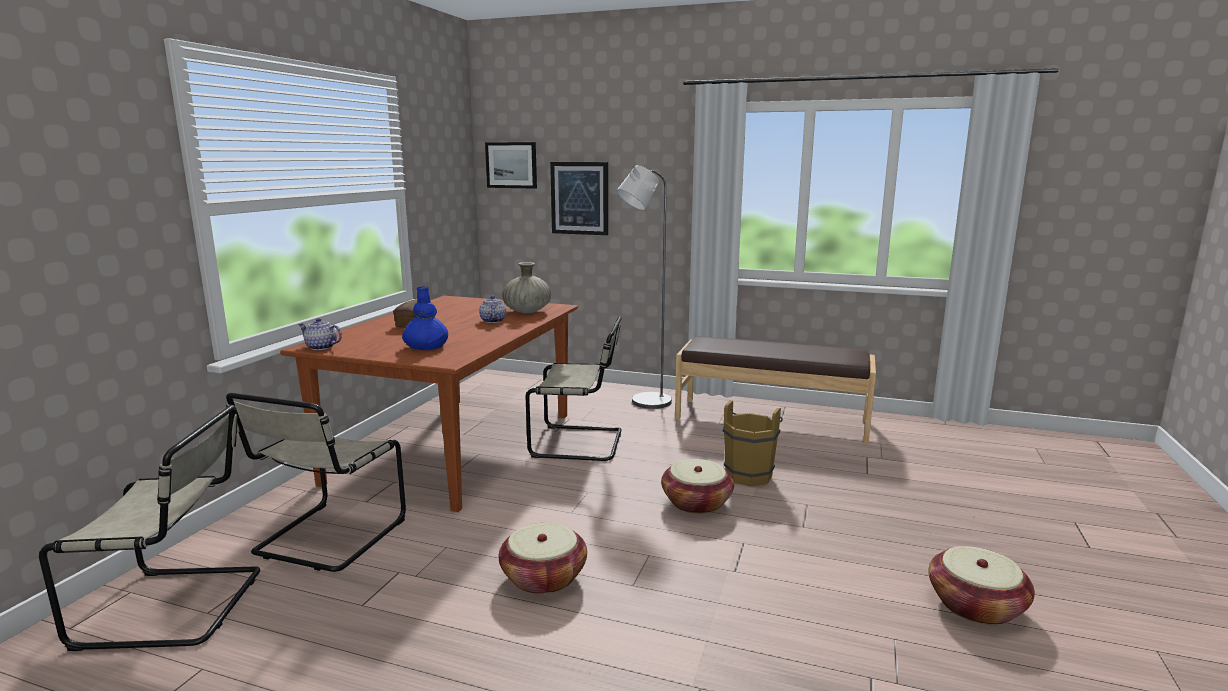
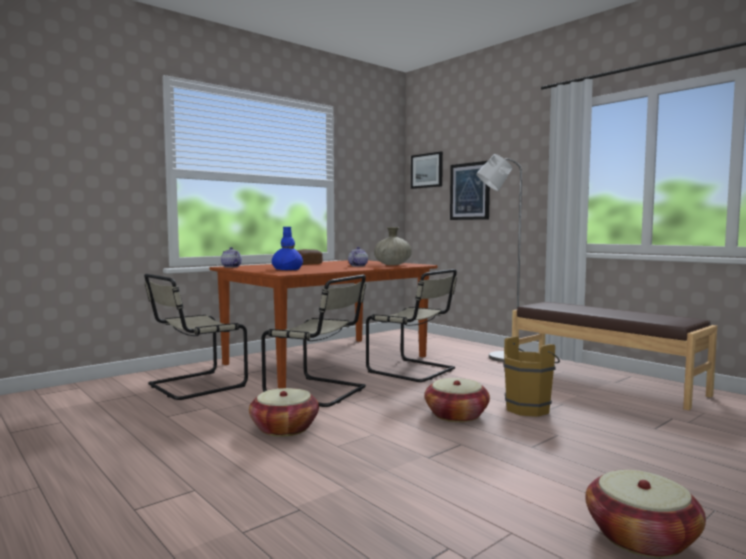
camera: 30 degrees right, 10 degrees down
beige chair [39,405,260,651] -> beige chair moved to [261,275,366,407]

